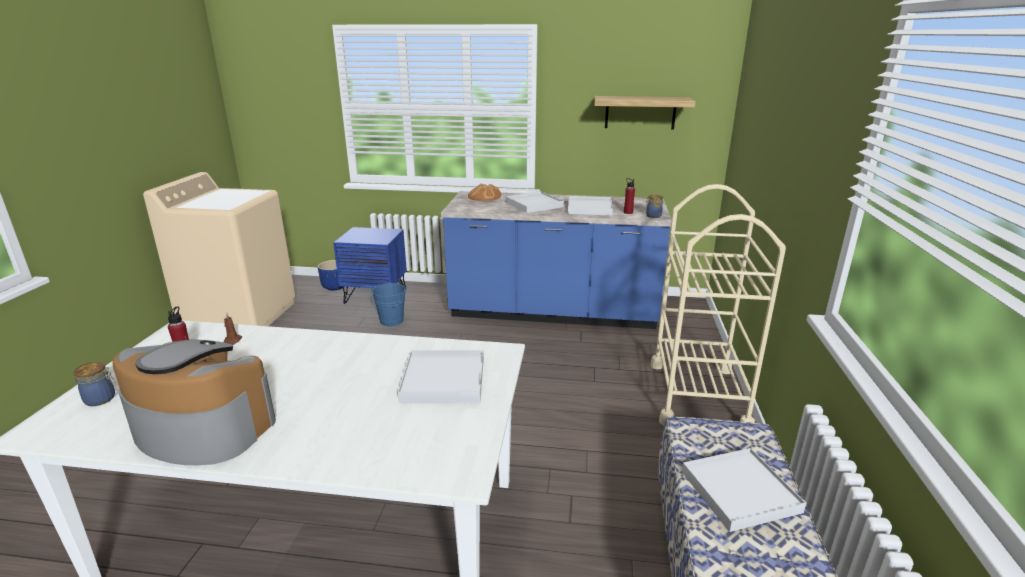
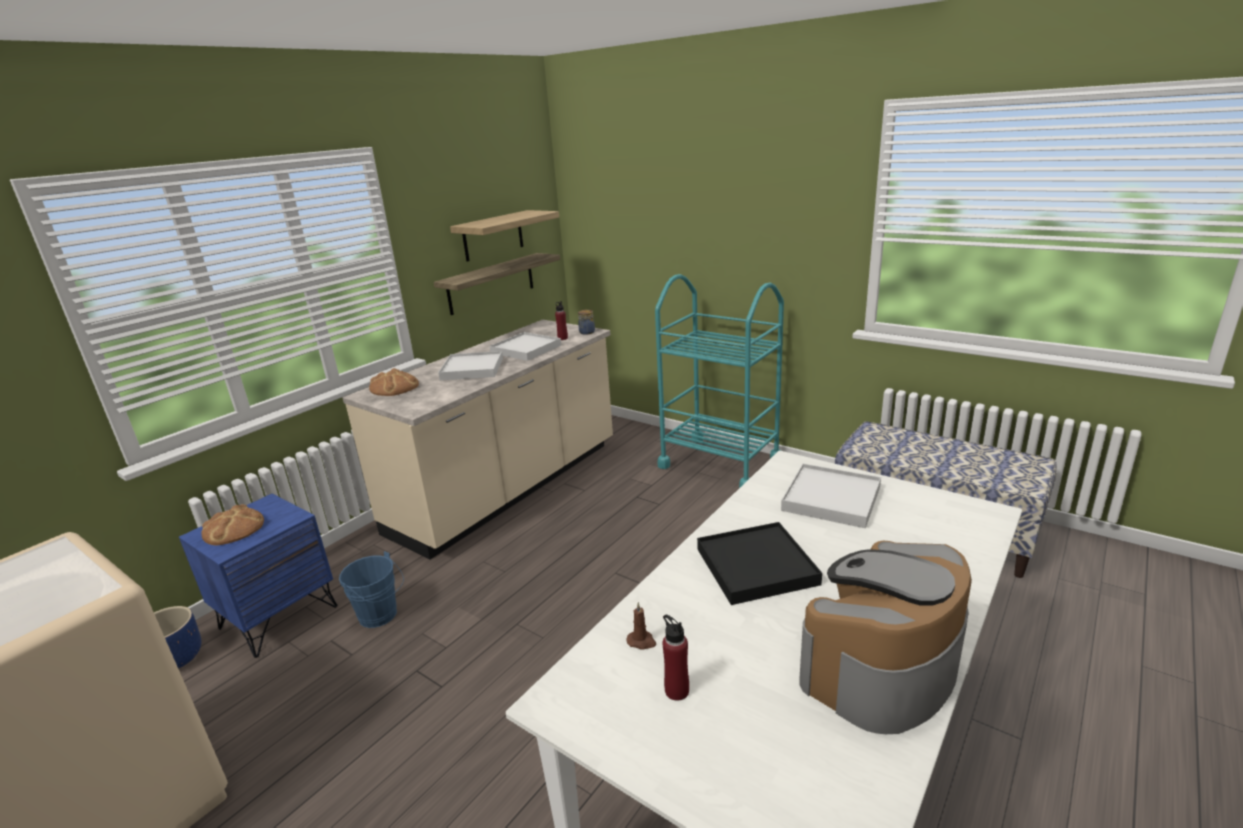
camera: 60 degrees left, 0 degrees up
jar [73,362,116,406] -> none
blue counter [441,191,672,329] -> beige counter [342,320,613,560]
beige cart [650,184,786,425] -> turquoise cart [655,274,784,488]
white tray [682,448,806,532] -> none
none -> bread [201,504,264,545]
none -> shelf [434,253,560,315]
none -> black tray [697,522,822,605]

